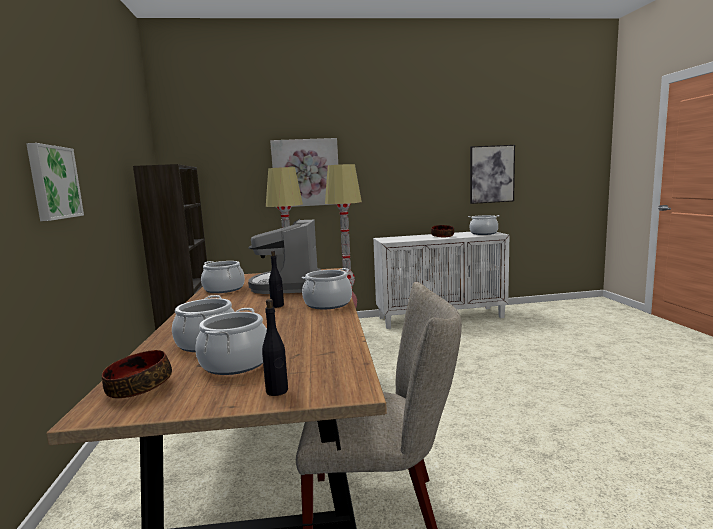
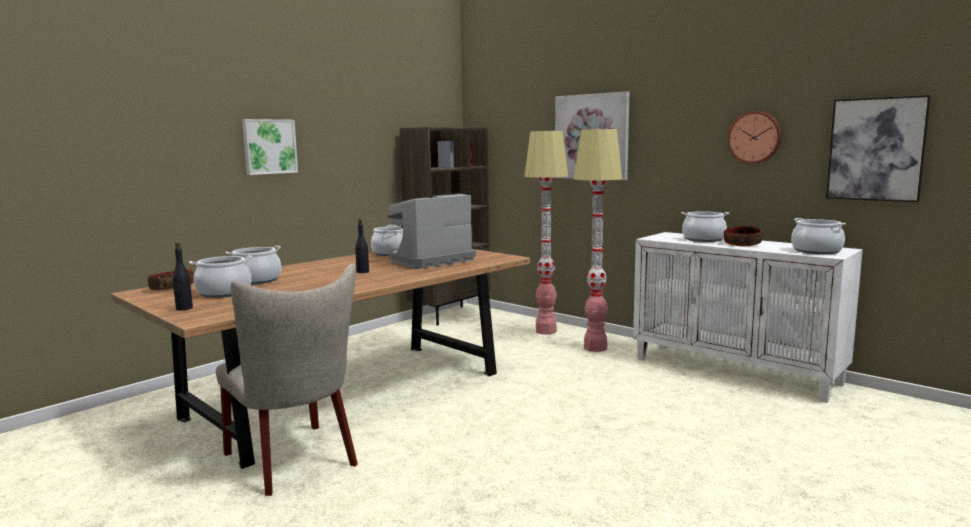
camera: 50 degrees right, 0 degrees up
cooking pot [302,268,352,309] -> cooking pot moved to [681,211,729,242]
none -> wall clock [727,111,782,164]

